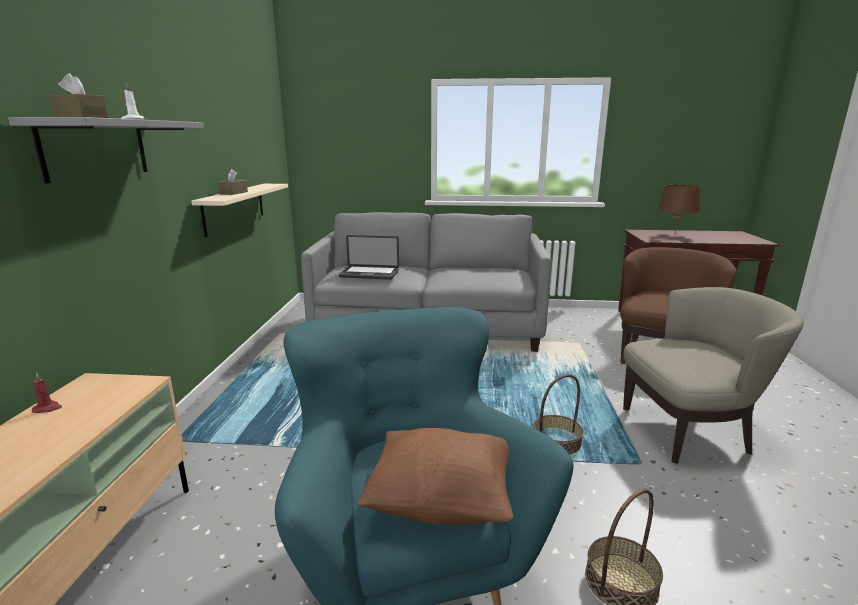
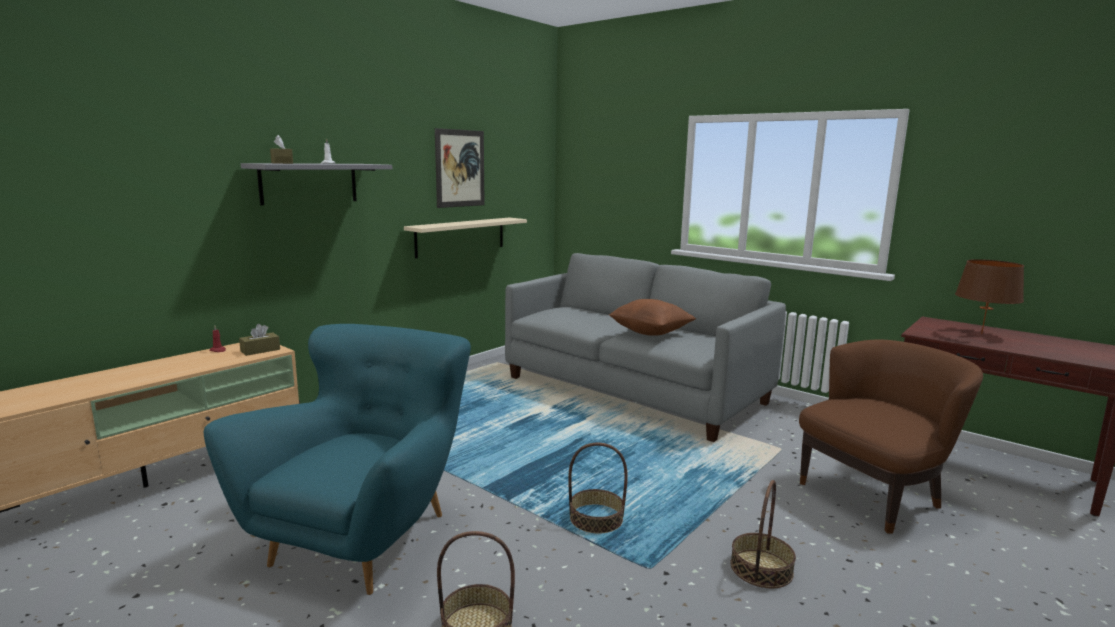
camera: 35 degrees right, 5 degrees down
brown tissue box [217,169,248,195] -> brown tissue box moved to [239,324,280,356]
laptop [339,235,399,279] -> none
brown pillow [357,428,513,525] -> brown pillow moved to [609,299,696,336]
beige armchair [623,287,804,464] -> basket [730,480,796,588]
none -> picture [435,128,485,208]

